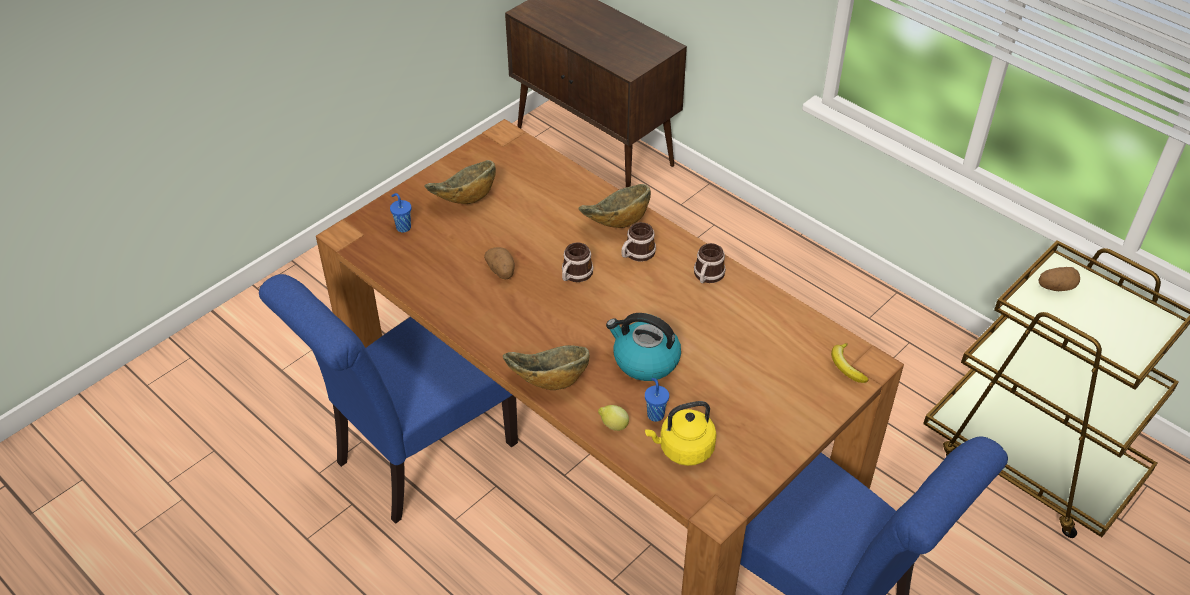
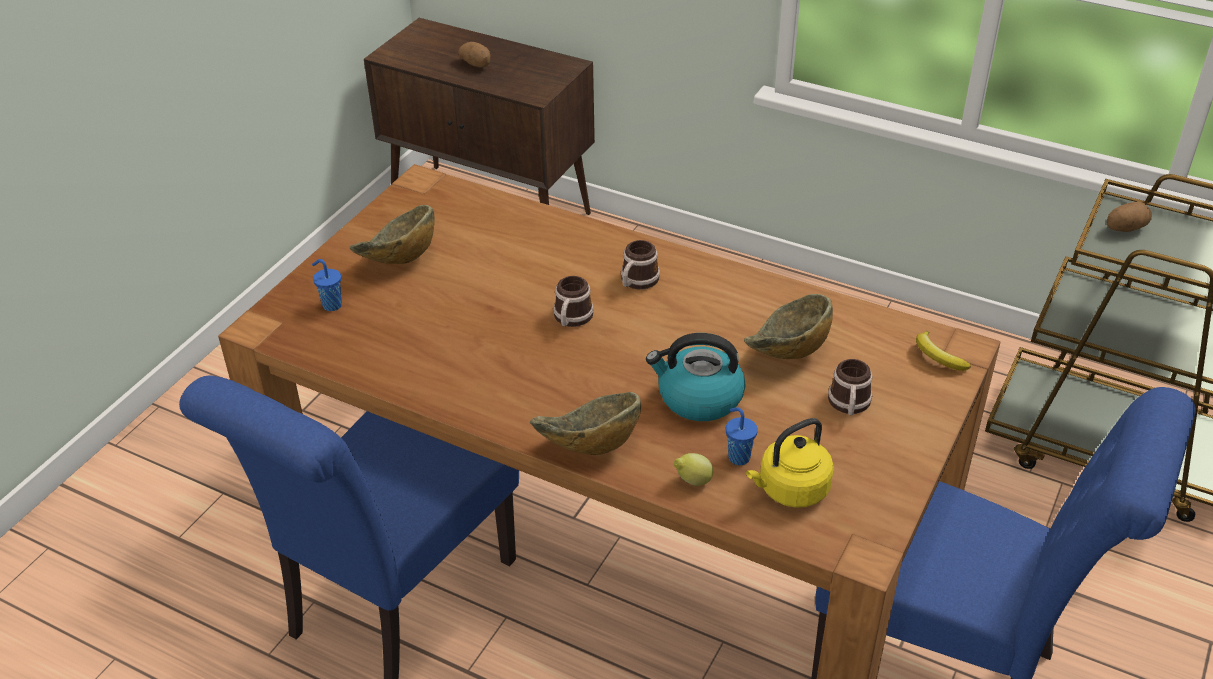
camera: 15 degrees left, 5 degrees down
potato [484,247,515,279] -> potato moved to [458,42,490,68]
bowl [579,184,651,228] -> bowl moved to [744,294,833,359]
mug [694,243,726,283] -> mug moved to [828,359,873,415]

